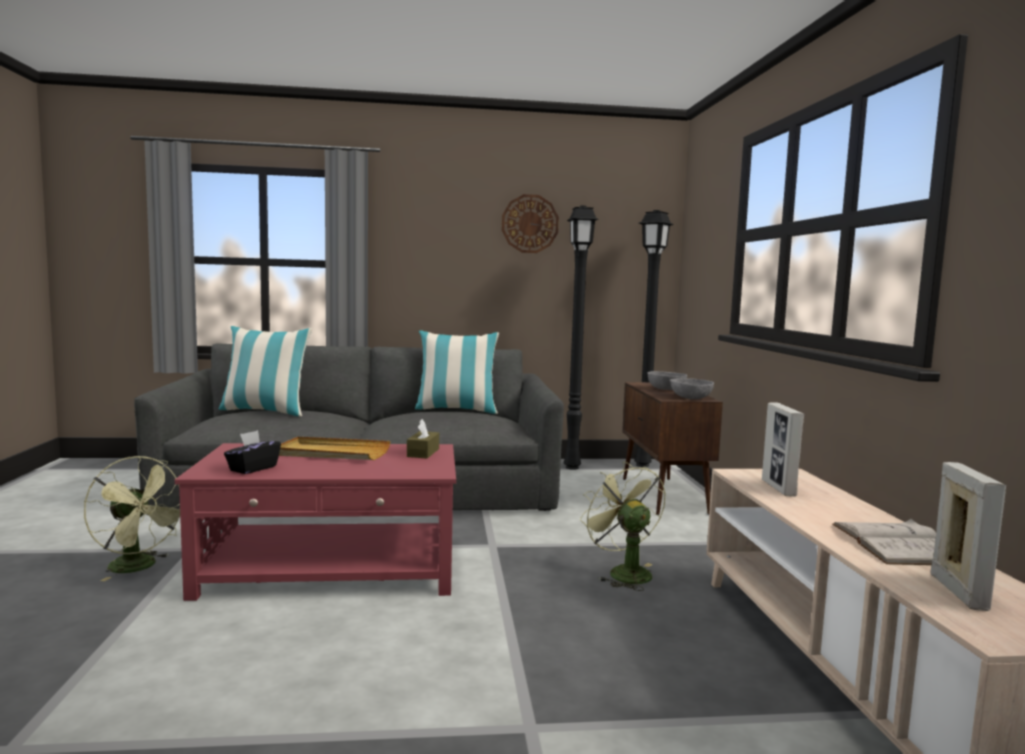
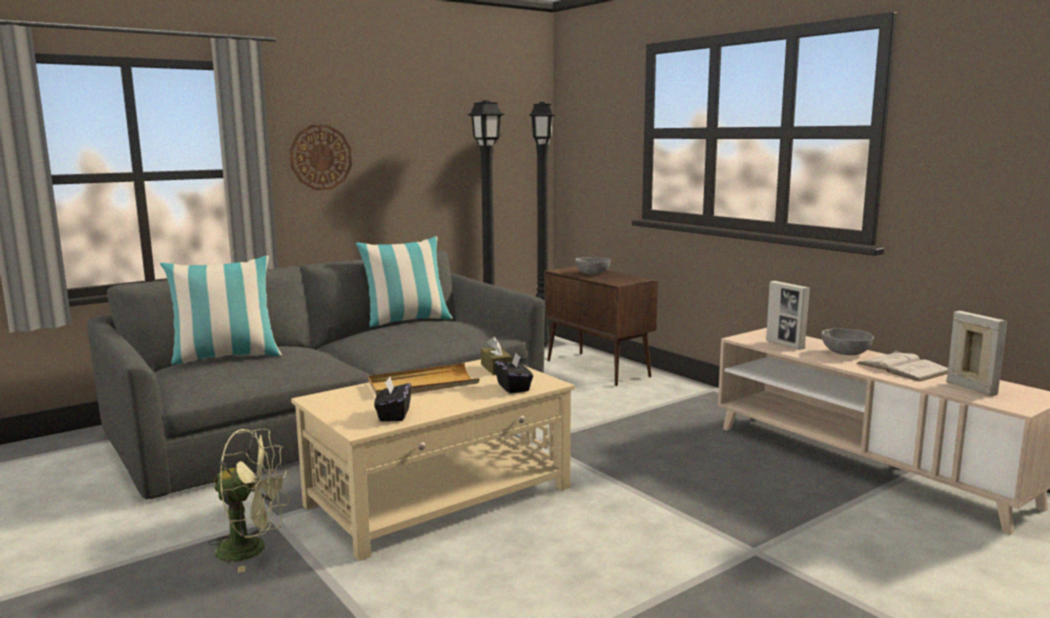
camera: 30 degrees left, 5 degrees up
red coffee table [175,443,456,601] -> beige coffee table [291,359,575,561]
wall clock [502,194,559,253] -> wall clock moved to [289,125,352,190]
green fan [580,462,666,591] -> none
grey bowl [670,378,714,399] -> grey bowl moved to [821,328,874,355]
none -> black tissue box [495,353,533,393]

